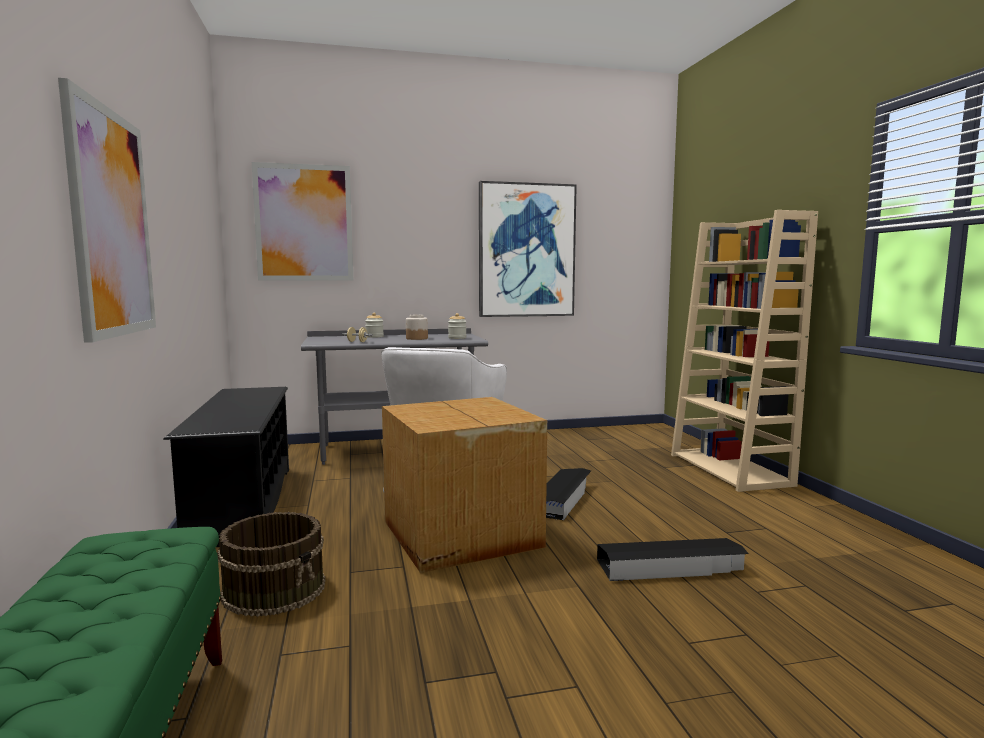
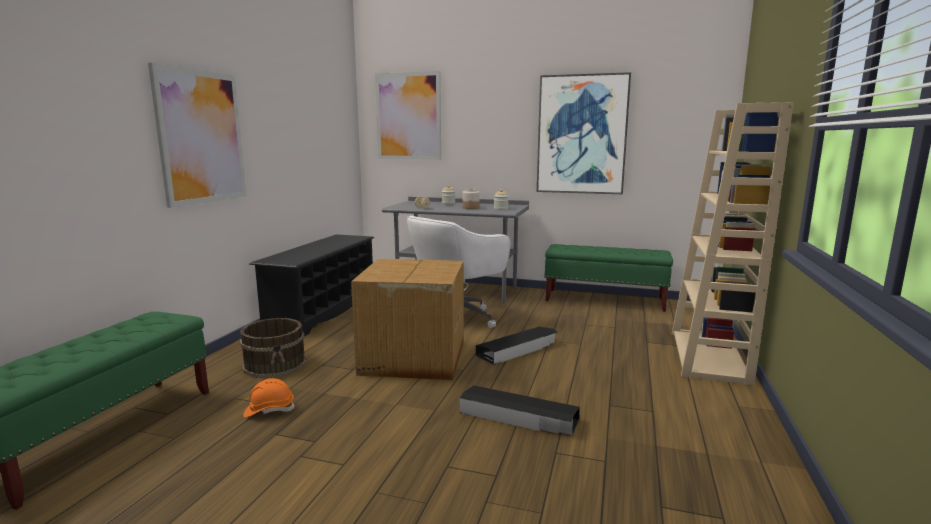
camera: 30 degrees right, 5 degrees up
none -> orange hard hat [243,378,295,418]
none -> green bench [544,244,673,312]

